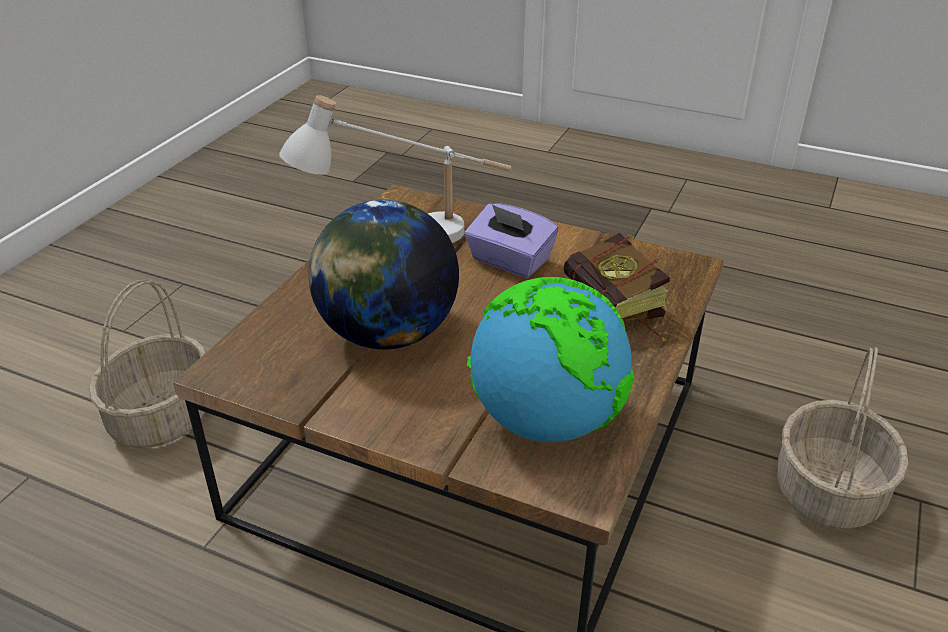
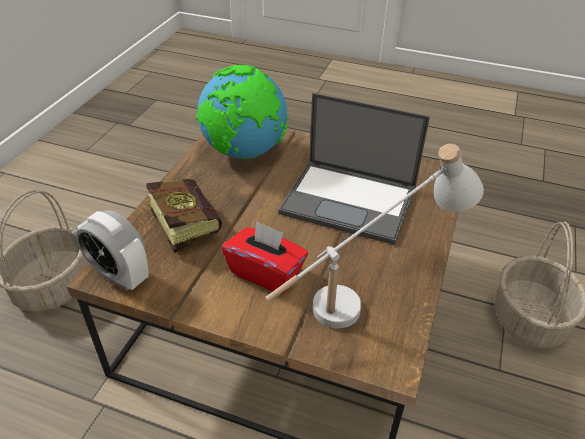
camera: 175 degrees right, 5 degrees up
globe [308,200,459,350] -> laptop [278,93,430,245]
purple tissue box [464,204,558,278] -> red tissue box [222,220,308,294]
none -> alarm clock [76,210,149,291]

